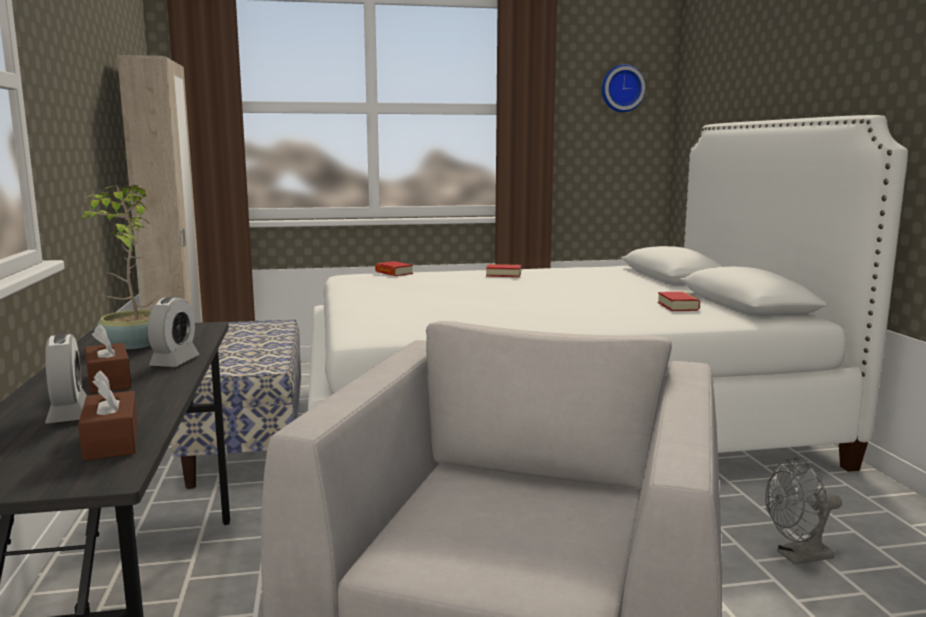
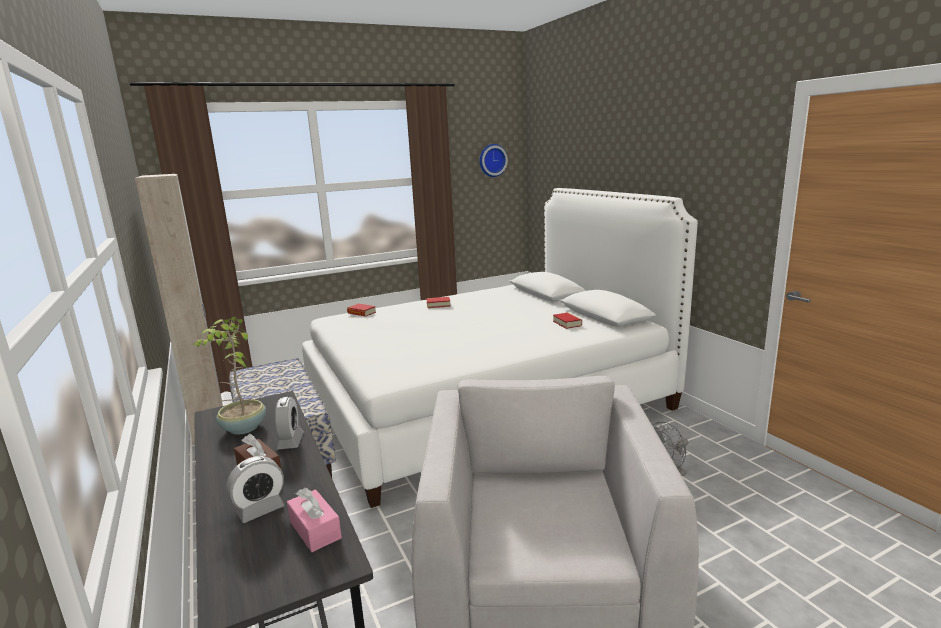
camera: 15 degrees left, 5 degrees up
alarm clock [45,333,87,423] -> alarm clock turned 90 degrees clockwise [226,456,284,523]
brown tissue box [78,371,138,461] -> pink tissue box [287,488,342,552]

